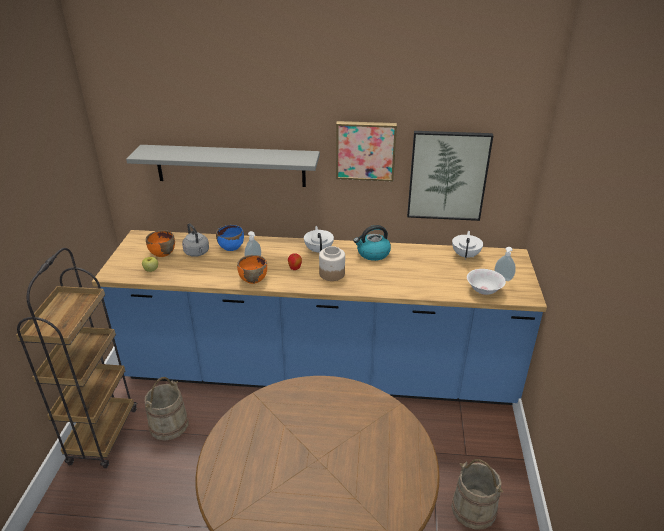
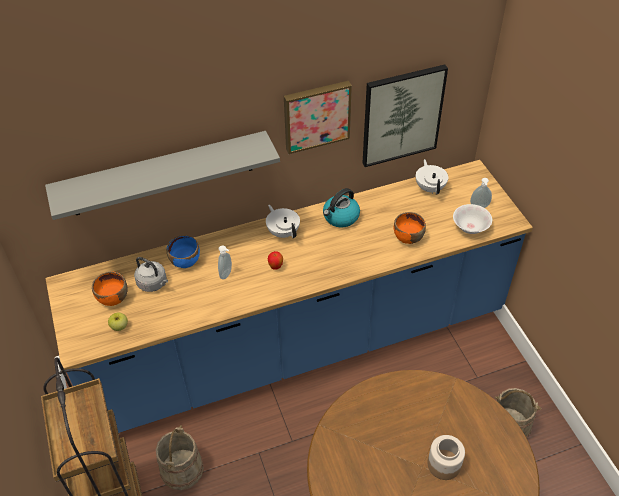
camera: 25 degrees left, 15 degrees up
orange bowl [237,255,267,284] -> orange bowl moved to [394,212,426,244]
jar [319,246,345,281] -> jar moved to [428,435,465,480]

